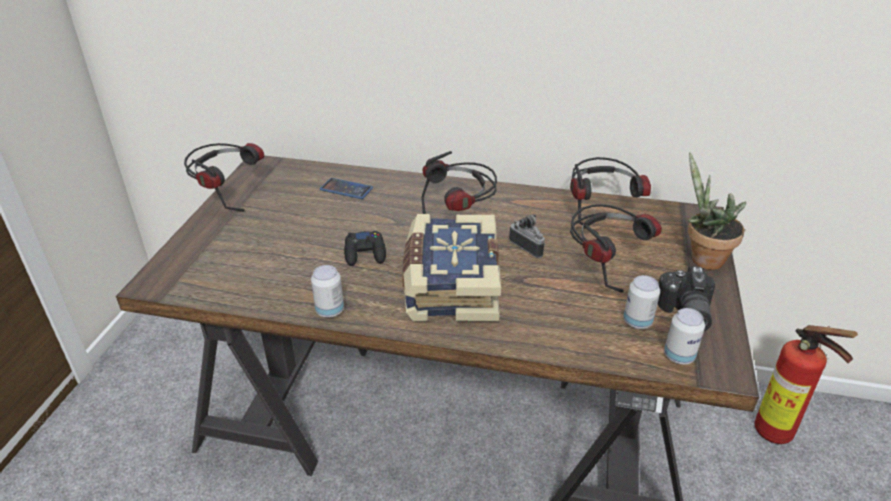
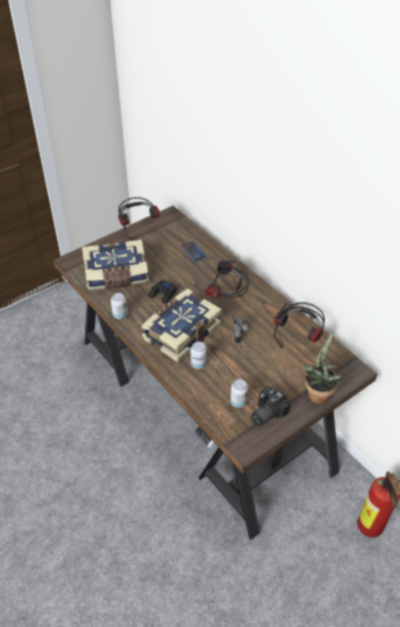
camera: 40 degrees right, 10 degrees up
headphones [570,204,662,293] -> none
can [664,308,705,364] -> can moved to [191,342,207,369]
none -> book [82,240,149,290]

